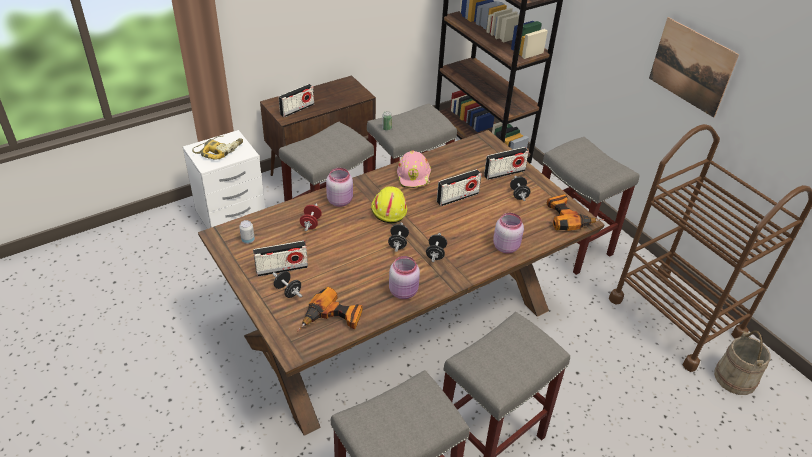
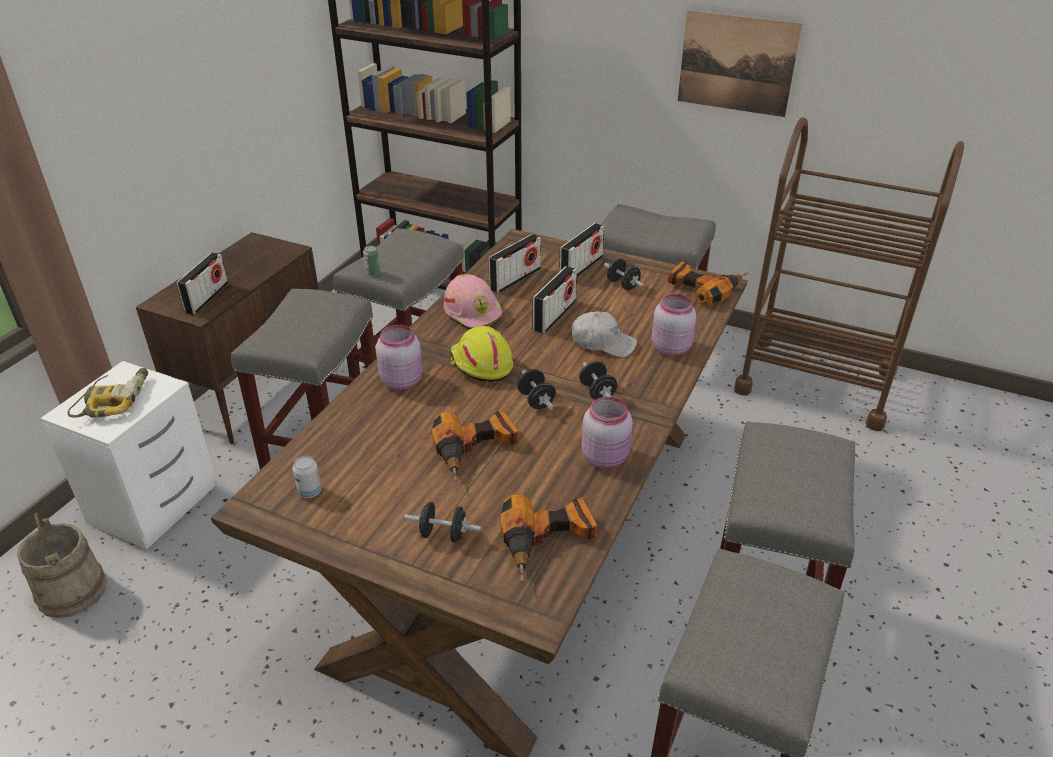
camera: 30 degrees left, 5 degrees down
radio [253,241,308,277] -> radio moved to [489,234,541,293]
red dumbbell [300,204,322,231] -> none
beige bucket [714,330,771,395] -> beige bucket moved to [17,513,107,618]
none -> power drill [432,410,518,482]
none -> white cap [572,311,638,357]

